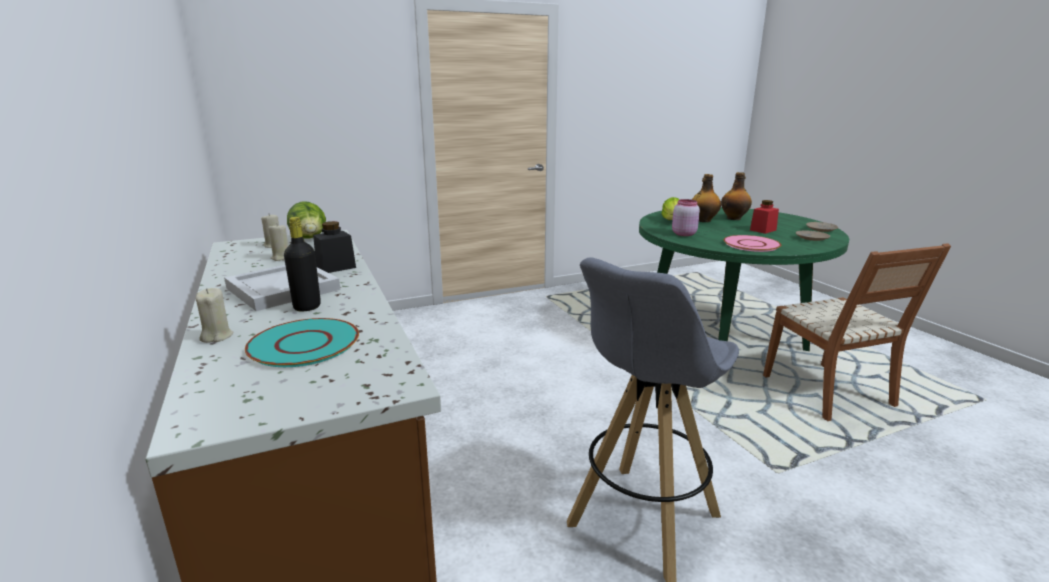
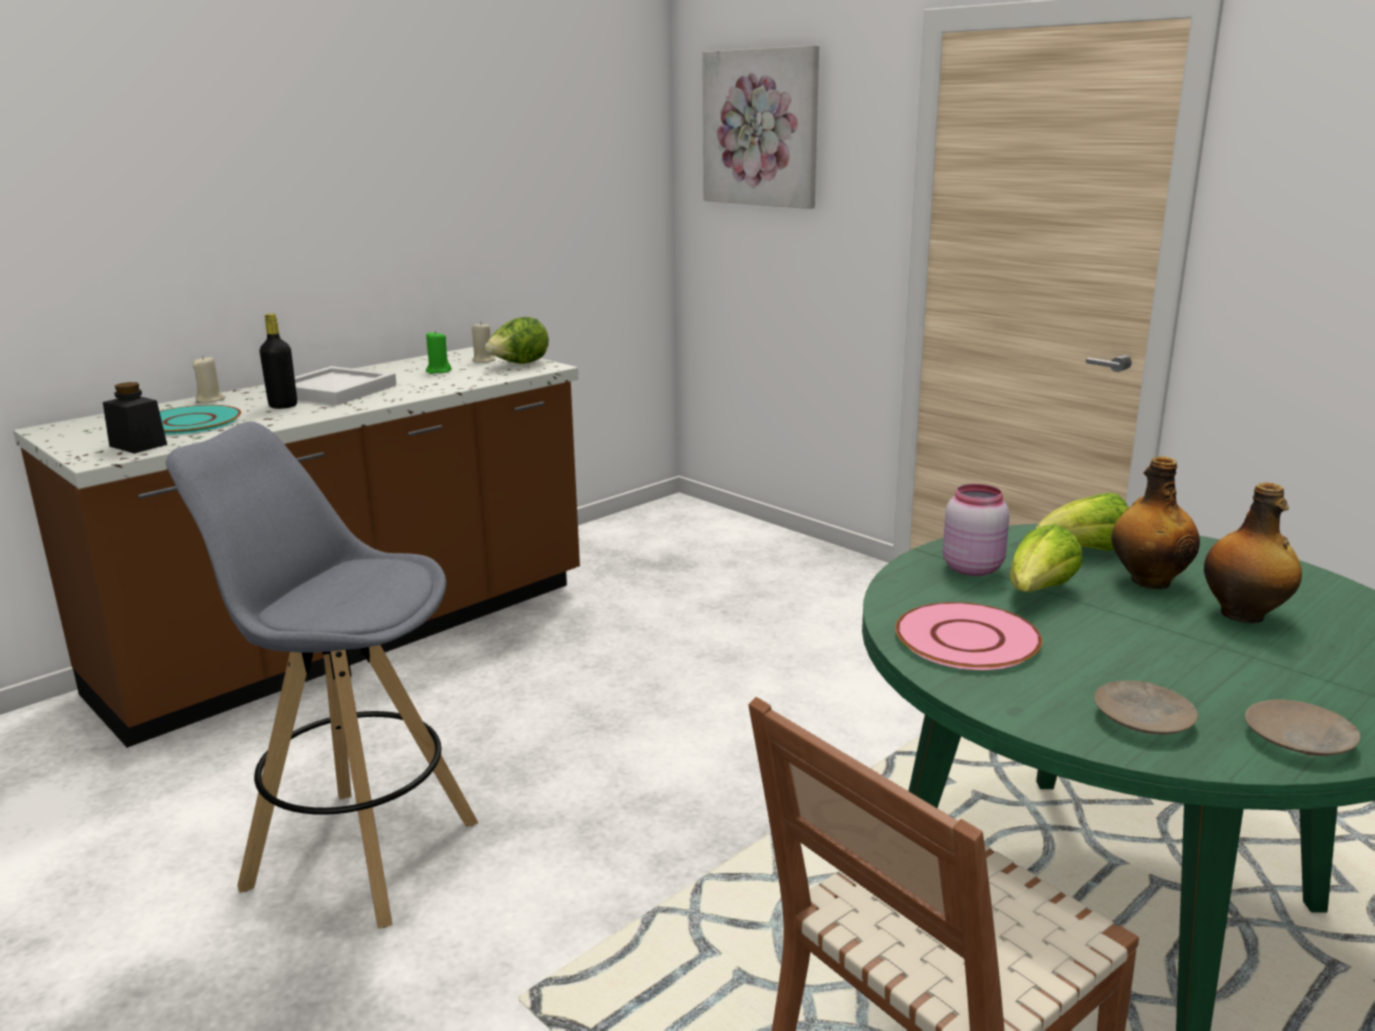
camera: 70 degrees right, 0 degrees up
beige candle [268,223,288,261] -> green candle [426,331,452,374]
black jar [313,221,356,273] -> black jar moved to [103,382,167,454]
red jar [750,200,779,234] -> none
none -> picture [702,45,819,209]
none -> lettuce [1010,524,1083,592]

